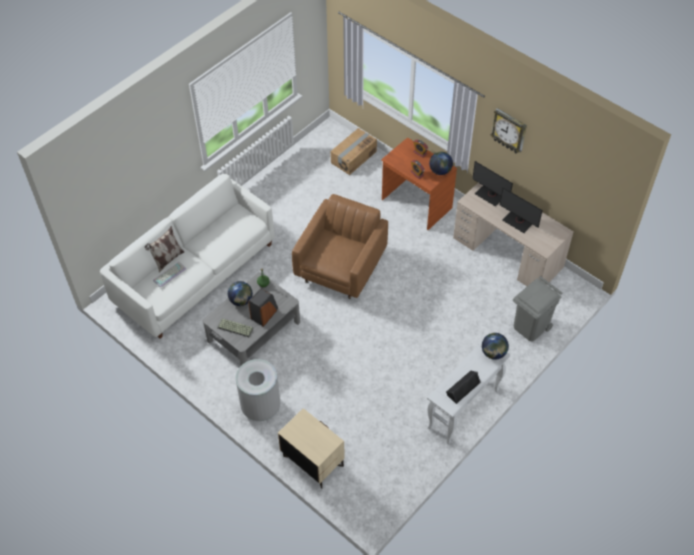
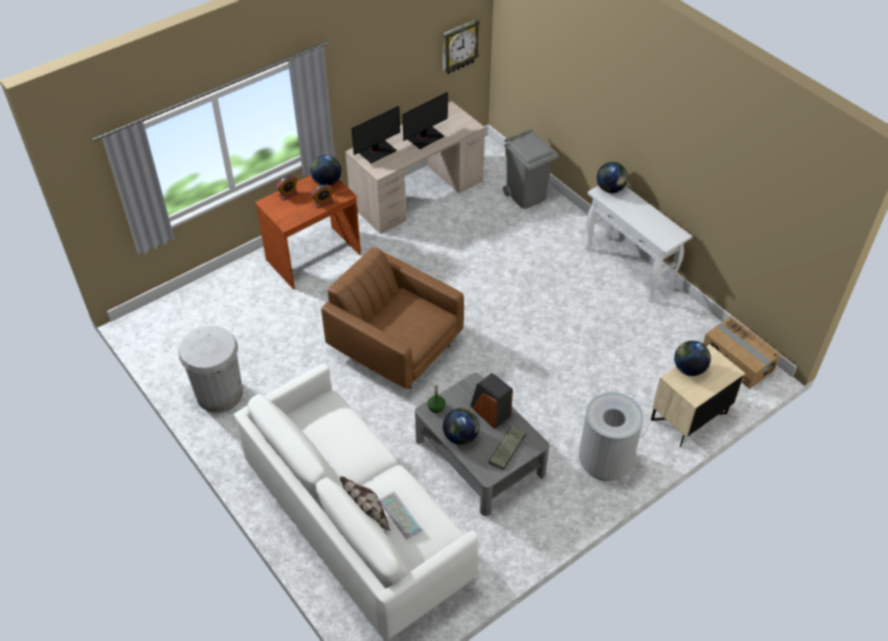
camera: 80 degrees left, 5 degrees down
cardboard box [330,128,377,175] -> cardboard box moved to [703,316,781,389]
black speaker [446,370,481,404] -> none
wall clock [491,108,527,154] -> wall clock moved to [443,19,480,74]
none -> white trash can [179,325,243,413]
none -> globe [674,341,711,376]

